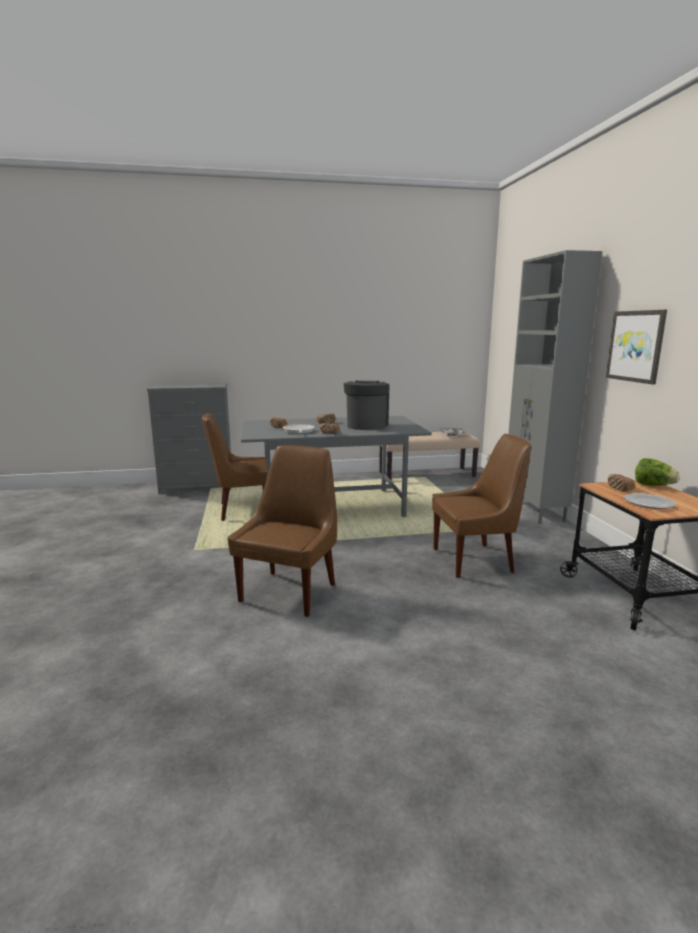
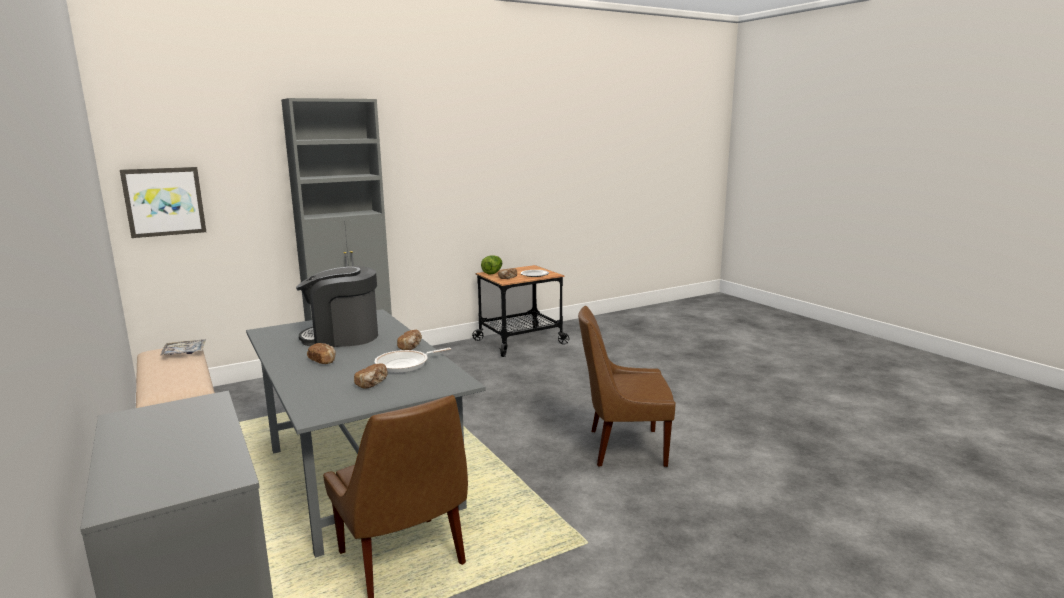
camera: 110 degrees left, 0 degrees up
brown chair [432,434,531,578] -> none
picture [606,310,667,385] -> picture moved to [120,167,206,238]

